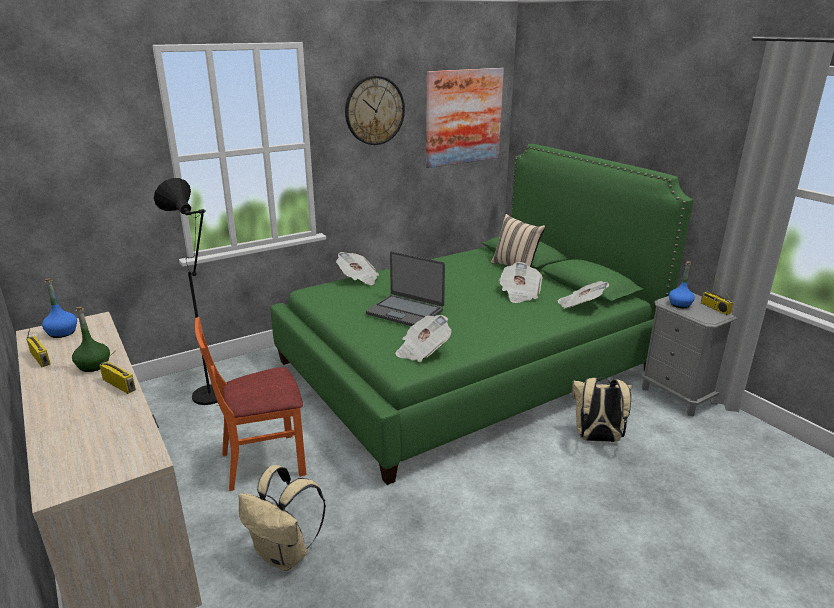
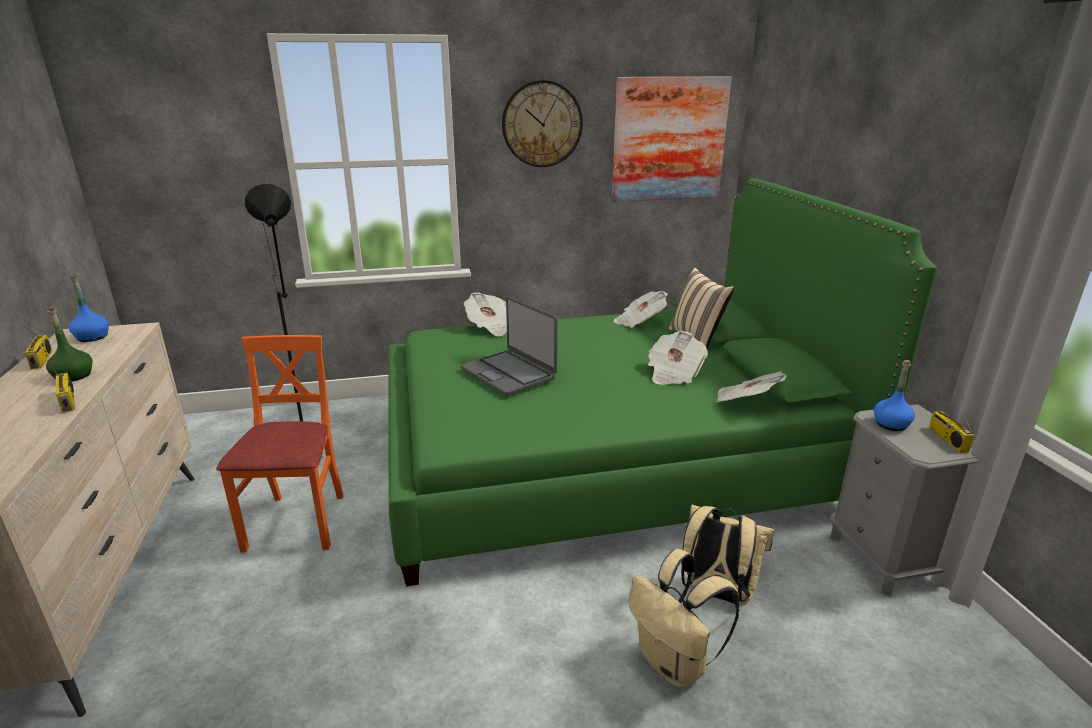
camera: 20 degrees right, 0 degrees up
orange chair [195,317,307,491] -> orange chair turned 90 degrees clockwise [216,335,344,552]
beige backpack [239,465,326,571] -> beige backpack moved to [629,549,740,688]
newspaper [395,315,451,362] -> newspaper moved to [614,291,668,327]

